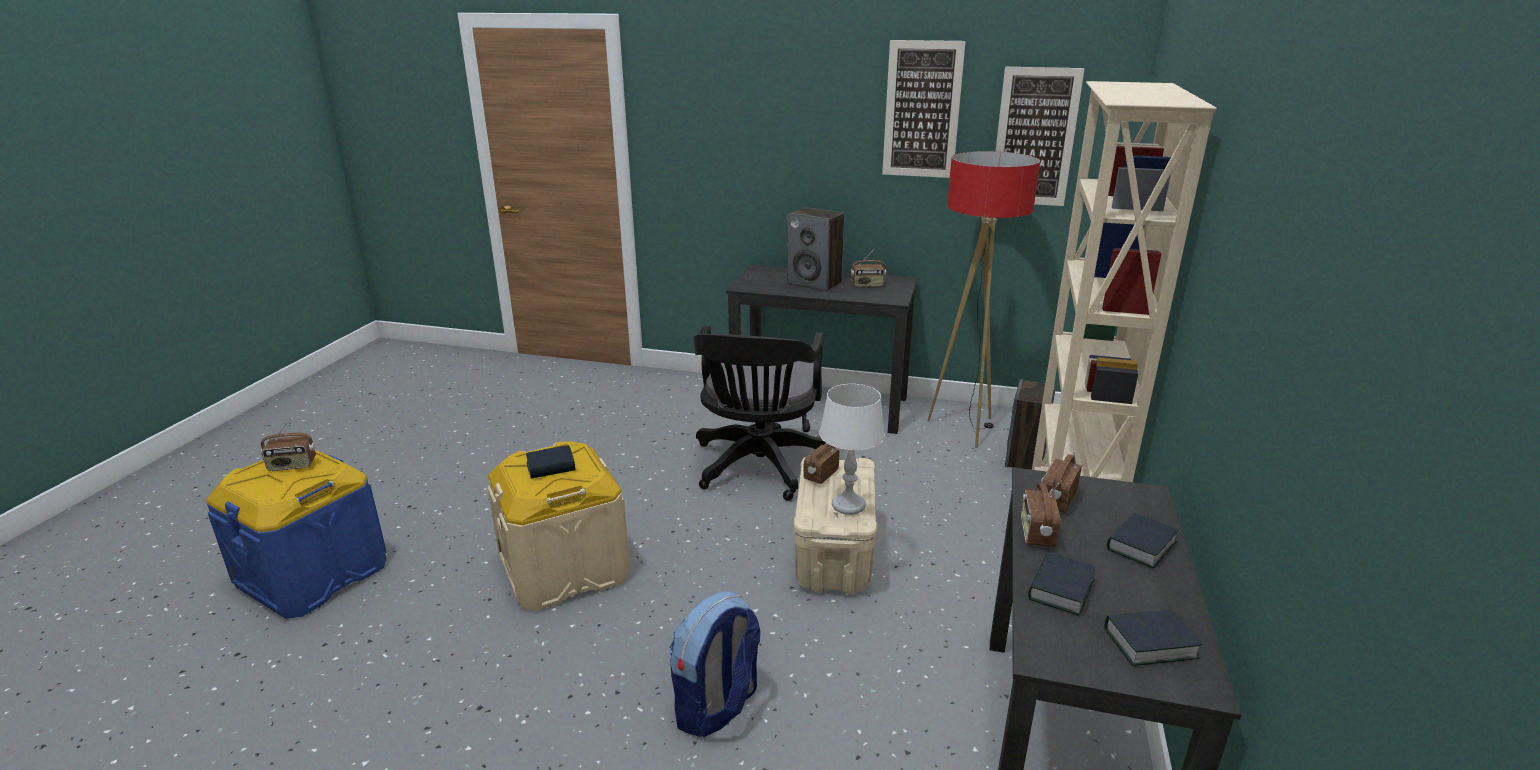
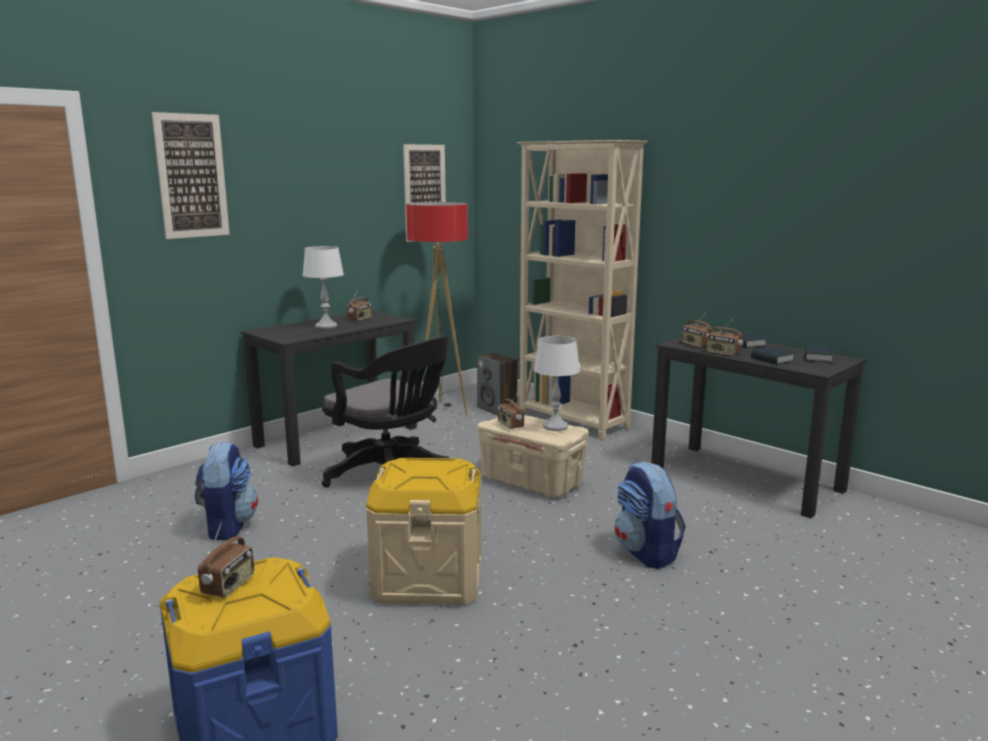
camera: 60 degrees left, 10 degrees down
book [526,445,576,479] -> none
speaker [787,207,844,292] -> white table lamp [302,246,344,329]
picture [882,40,966,178] -> picture moved to [152,112,230,239]
none -> backpack [195,441,258,540]

